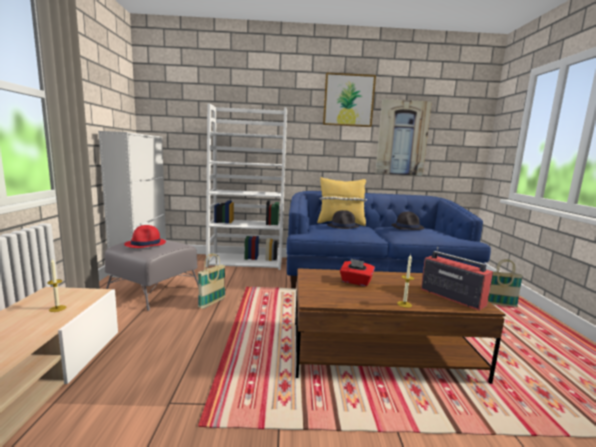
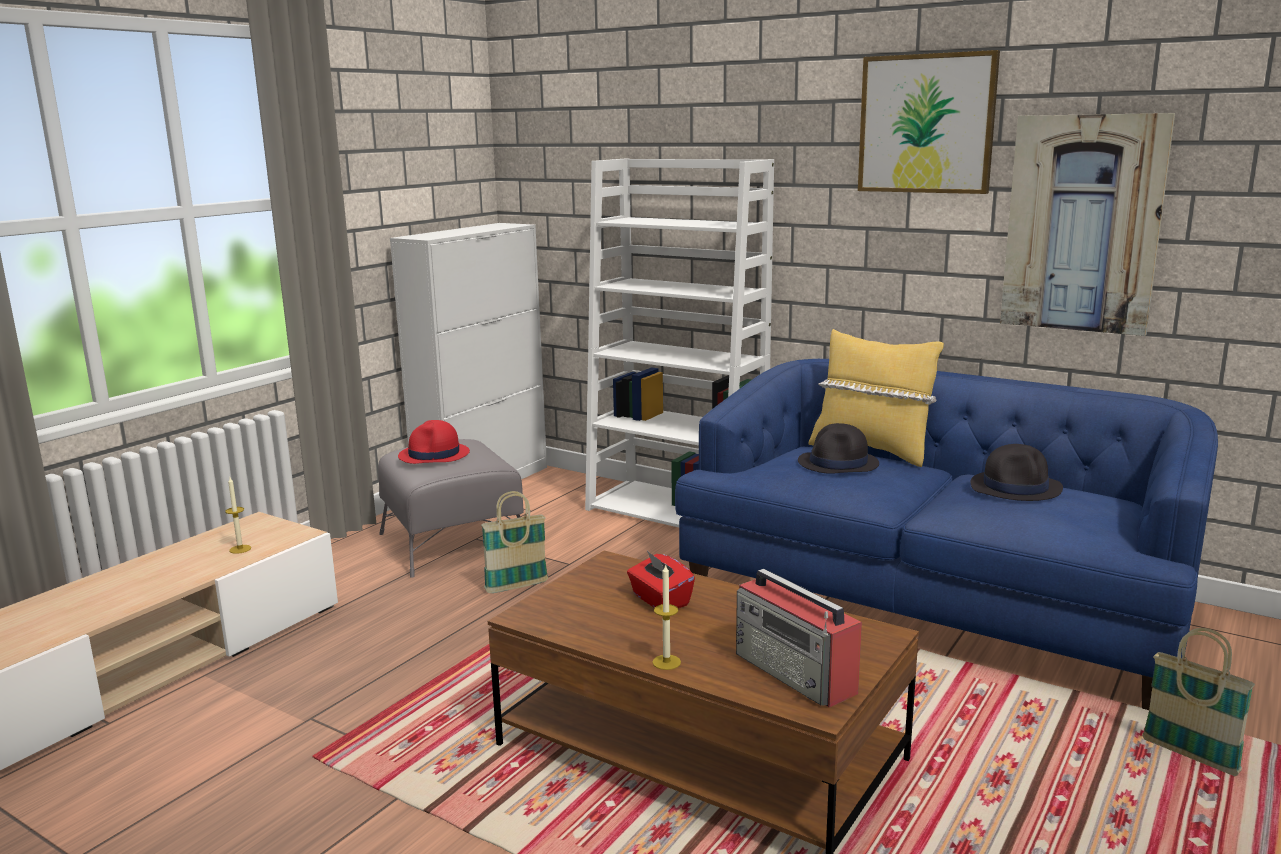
camera: 35 degrees right, 5 degrees up
radio [421,247,493,311] -> radio turned 150 degrees clockwise [736,569,862,708]

